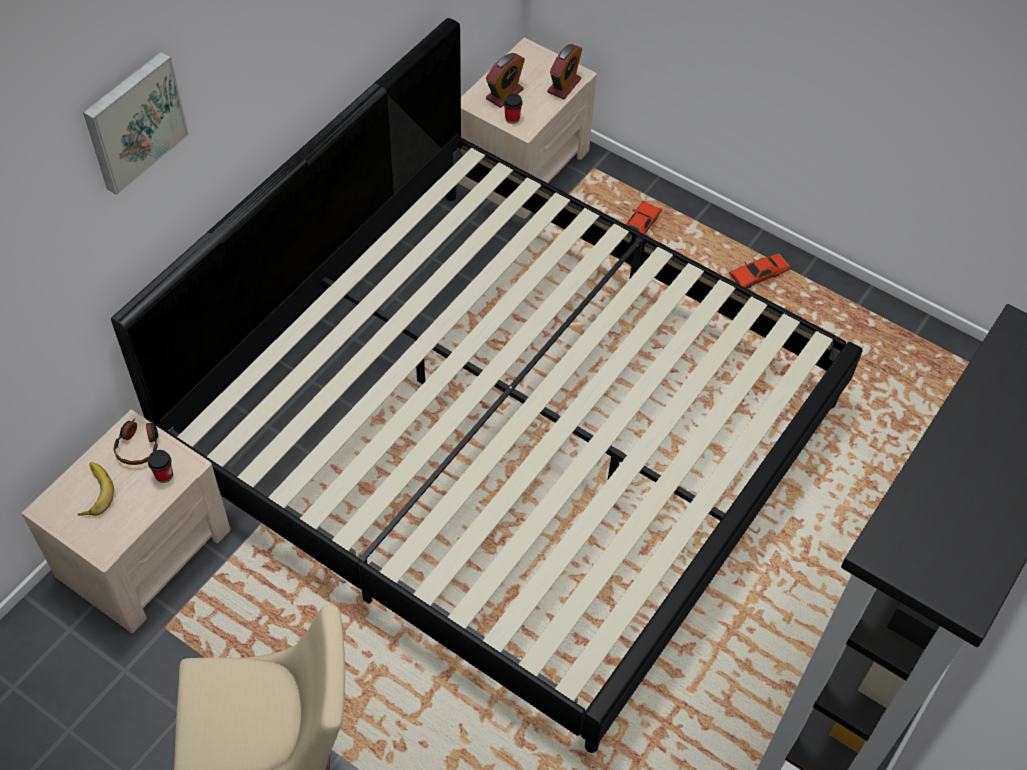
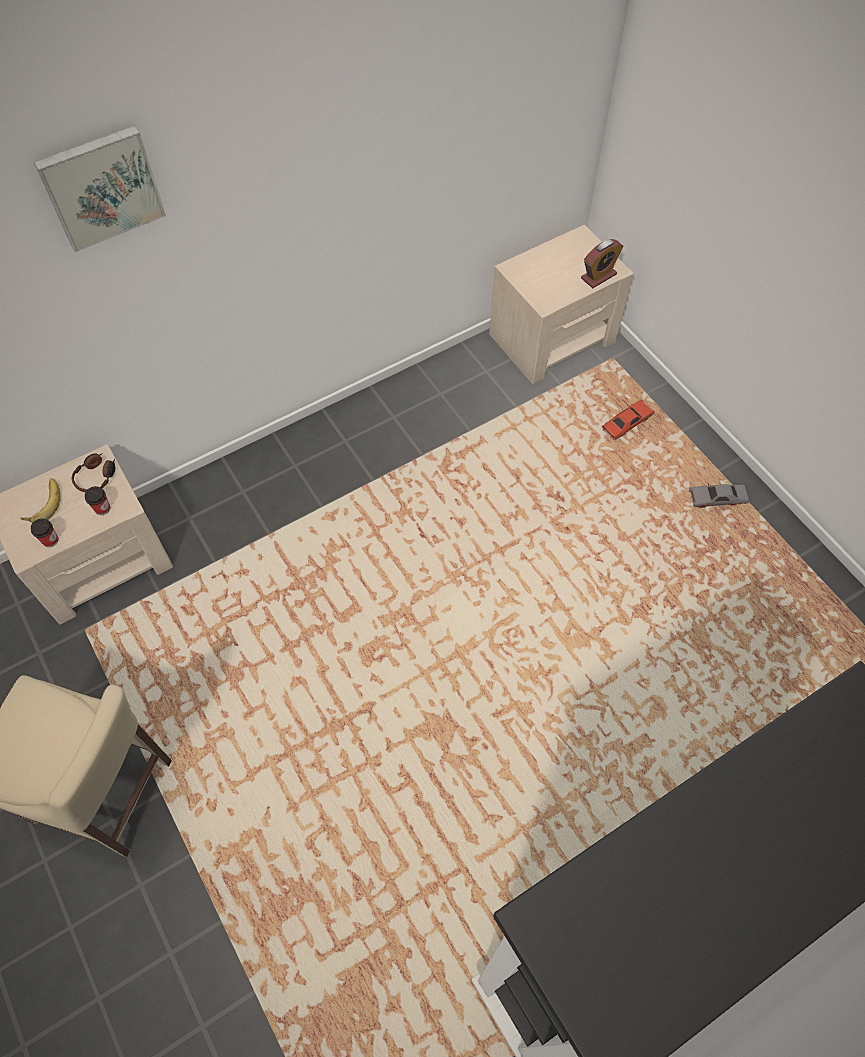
camera: 25 degrees right, 5 degrees up
bed [111,18,862,753] -> none
alarm clock [486,53,525,108] -> none
cup [504,93,523,124] -> cup moved to [31,518,59,547]
red toy car [729,253,790,289] -> grey toy car [689,483,749,508]

